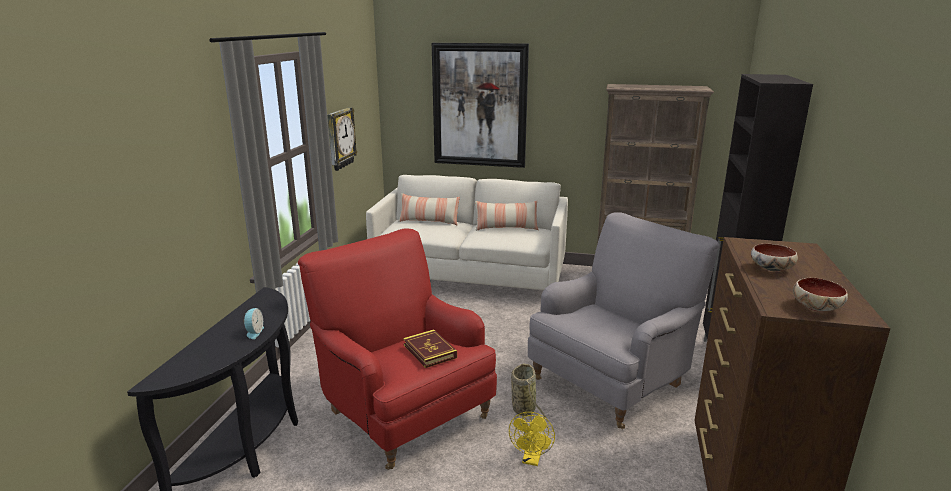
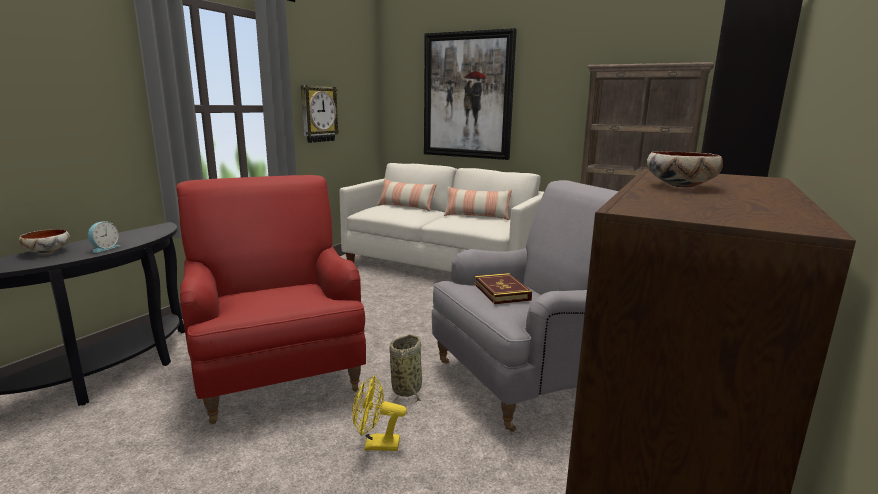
camera: 15 degrees right, 5 degrees down
book [403,329,457,368] -> book moved to [474,273,532,304]
yellow fan [509,412,555,466] -> yellow fan turned 60 degrees clockwise [352,375,407,451]
bowl [793,278,848,312] -> bowl moved to [19,229,70,254]

